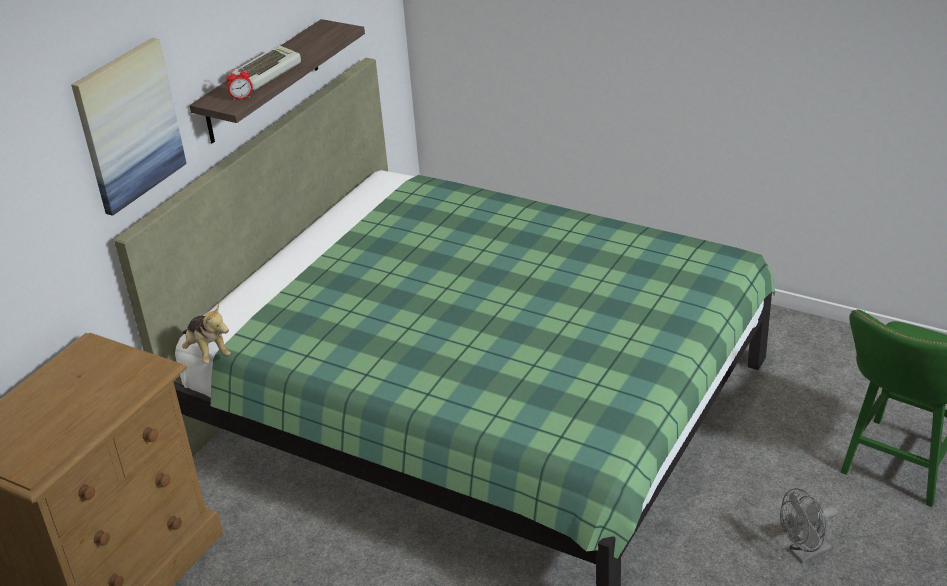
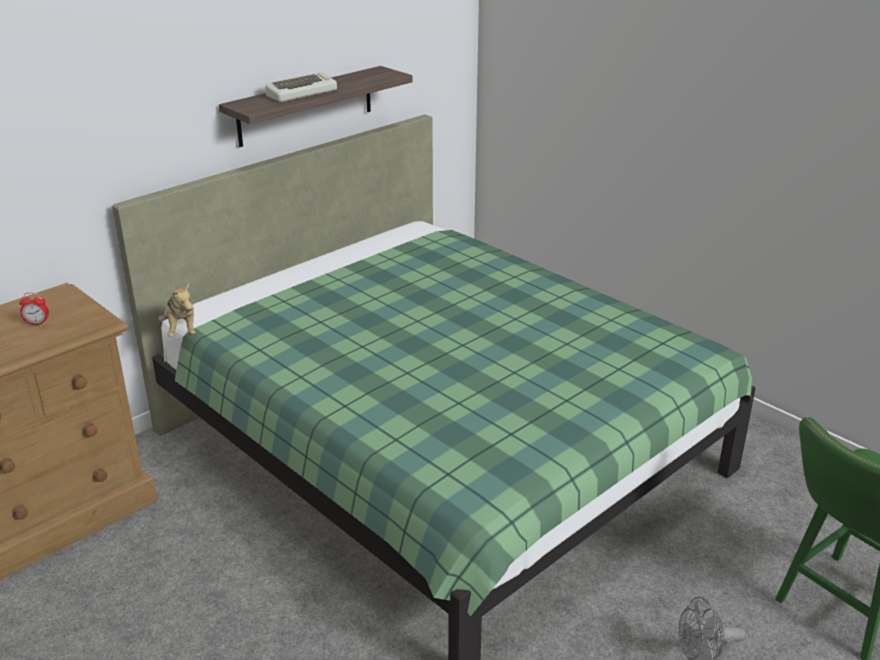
camera: 15 degrees right, 5 degrees down
picture [71,38,187,216] -> none
alarm clock [226,67,253,101] -> alarm clock moved to [19,293,49,325]

